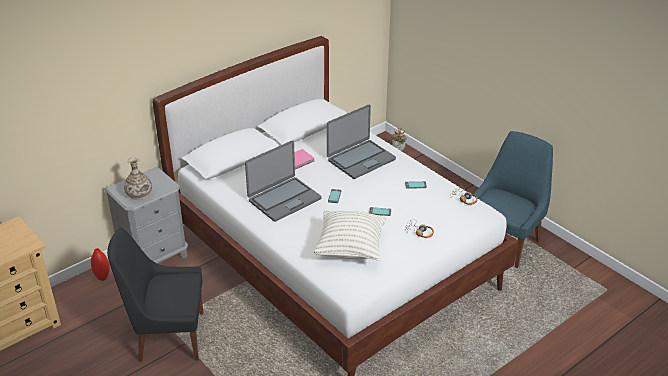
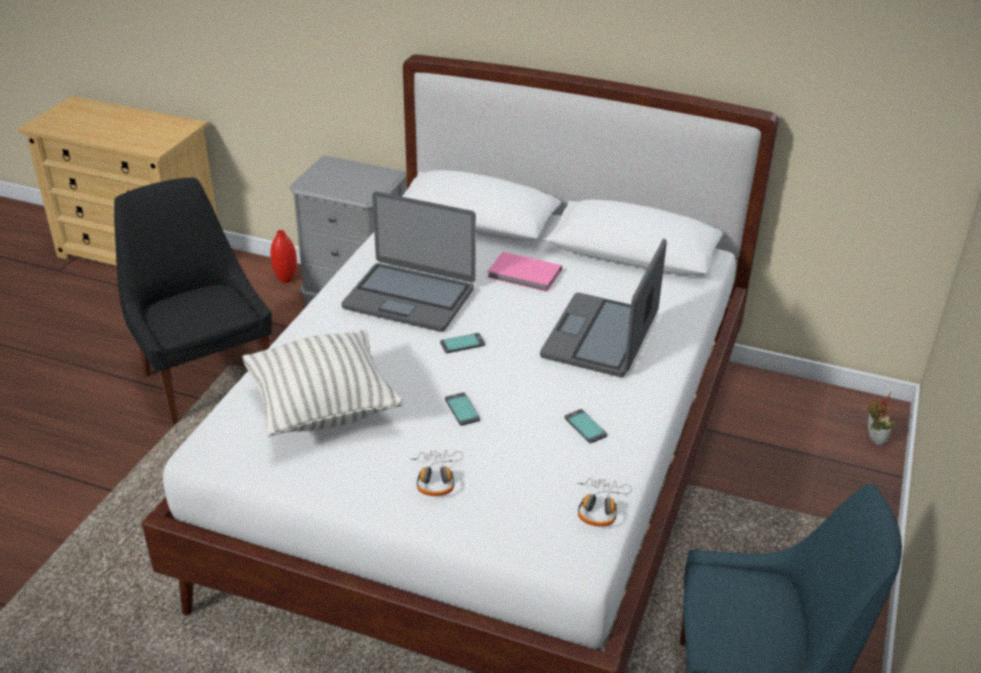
camera: 60 degrees right, 0 degrees up
vase [124,157,152,200] -> none
laptop [327,104,396,179] -> laptop turned 90 degrees clockwise [540,239,667,377]

